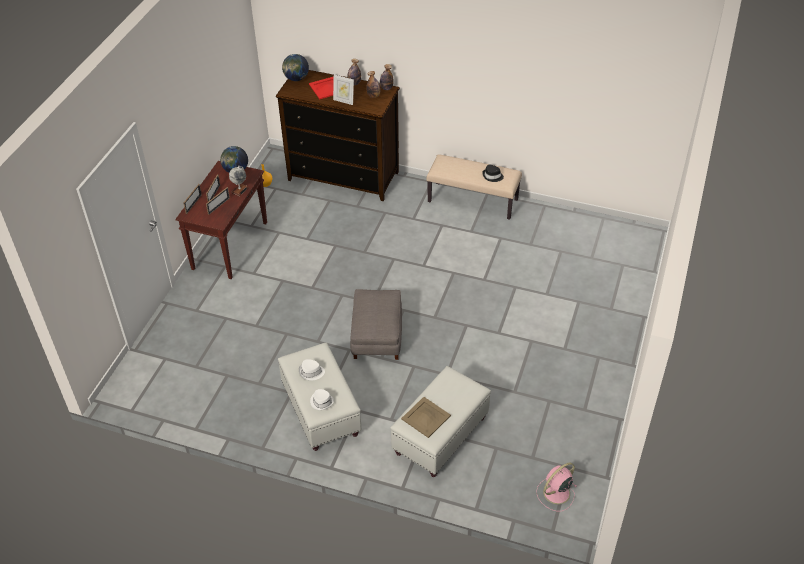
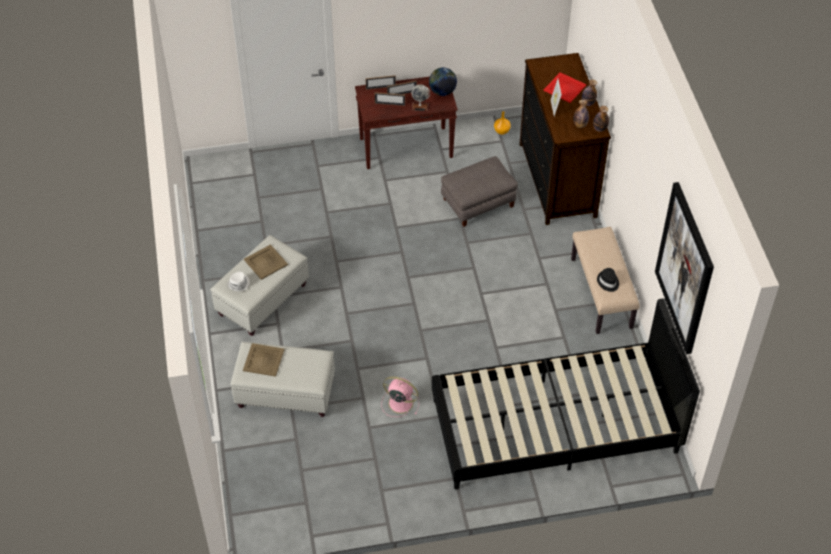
camera: 60 degrees right, 5 degrees up
globe [282,54,309,81] -> none
white hat [299,359,325,381] -> beige tray [244,244,288,280]
grey ottoman [350,289,402,360] -> grey ottoman moved to [441,156,518,227]
pink fan [536,462,577,511] -> pink fan moved to [381,376,419,417]
none -> black bed [432,298,700,490]
none -> picture [655,182,714,354]

